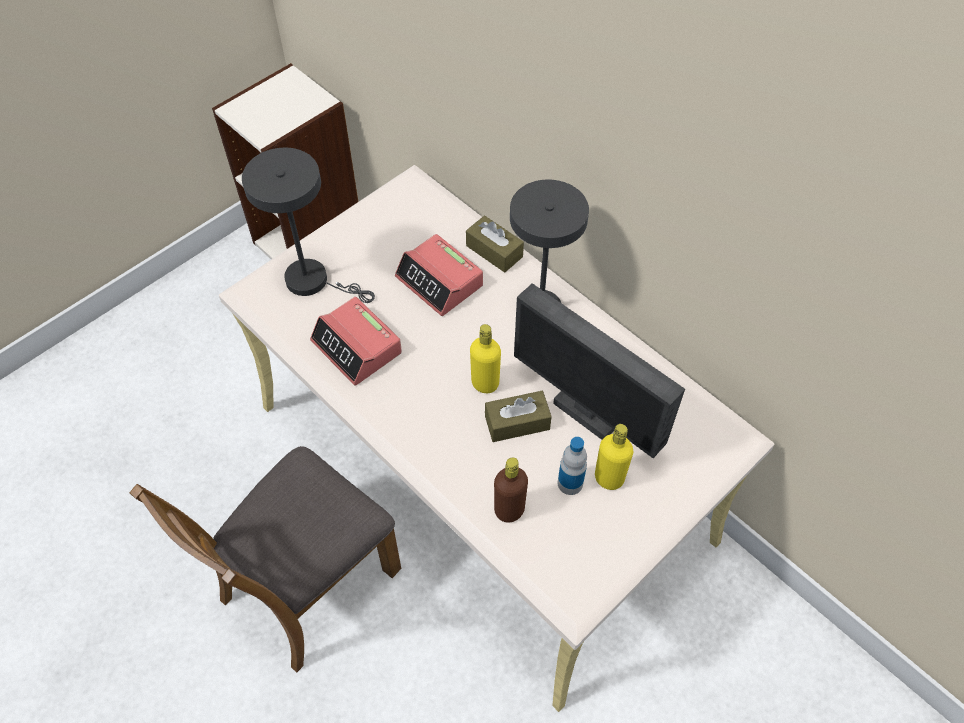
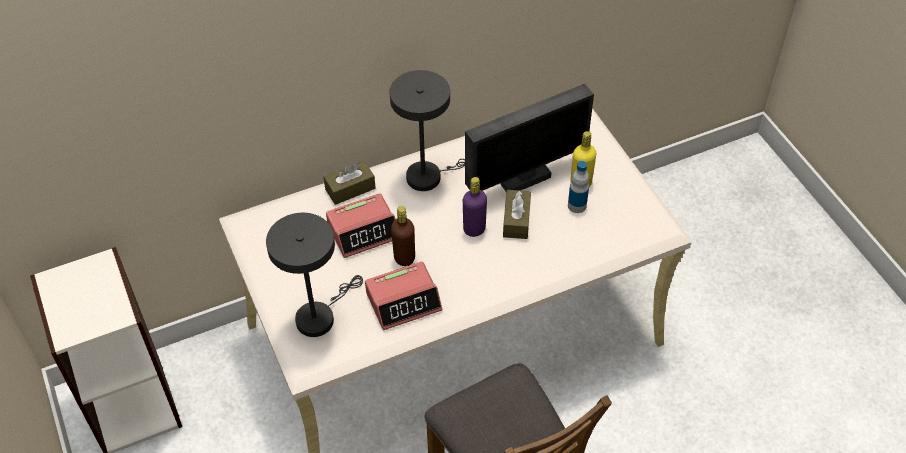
camera: 70 degrees left, 5 degrees down
yellow bottle [470,324,501,393] -> purple bottle [463,177,487,237]
brown bottle [494,457,528,522] -> brown bottle moved to [391,206,415,266]

